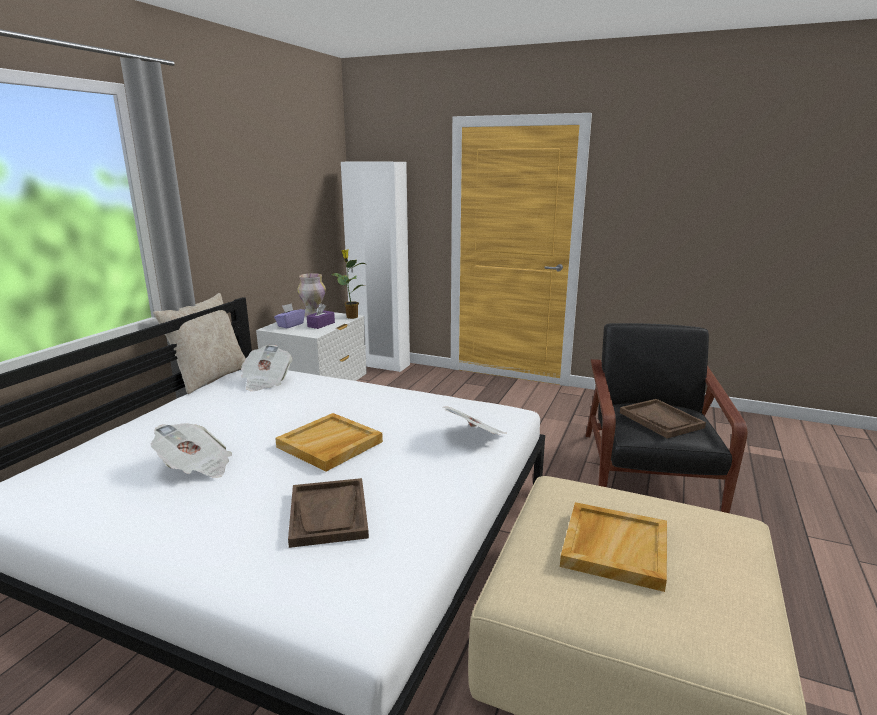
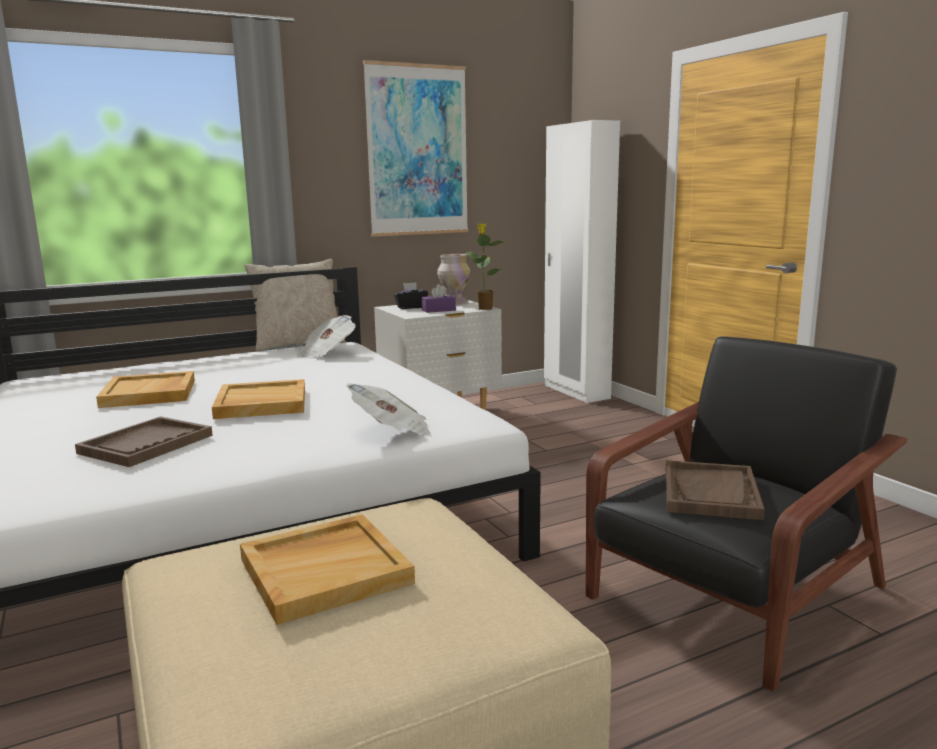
camera: 40 degrees right, 5 degrees down
newspaper [150,423,232,478] -> beige tray [96,371,195,408]
purple tissue box [274,303,305,328] -> black tissue box [394,282,428,309]
none -> picture [363,60,468,237]

